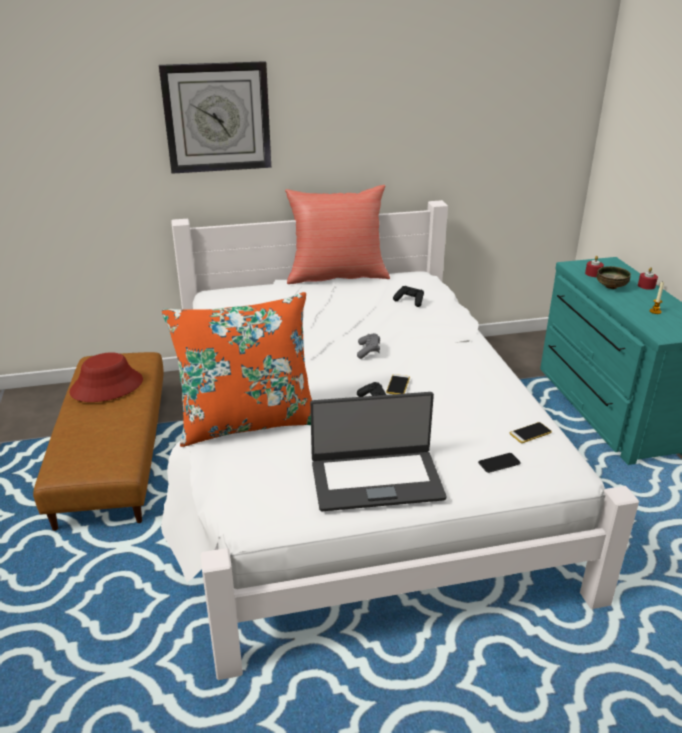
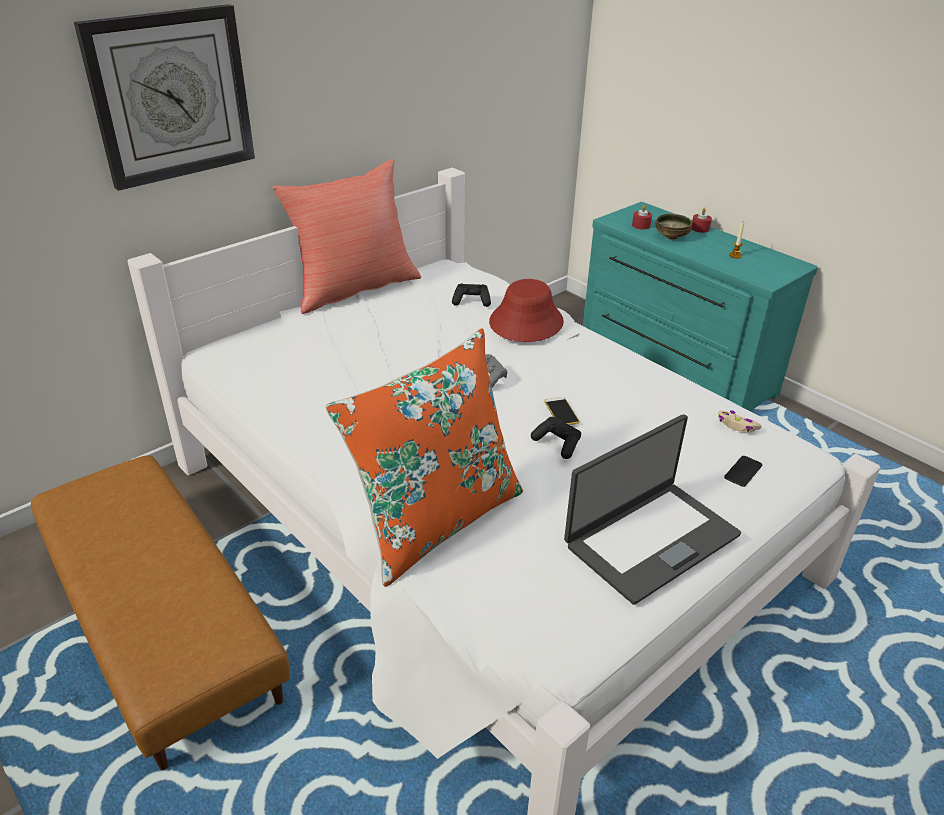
camera: 30 degrees left, 5 degrees up
red hat [69,352,143,402] -> red hat moved to [489,279,564,342]
phone [510,422,552,443] -> beige game controller [718,410,762,432]

